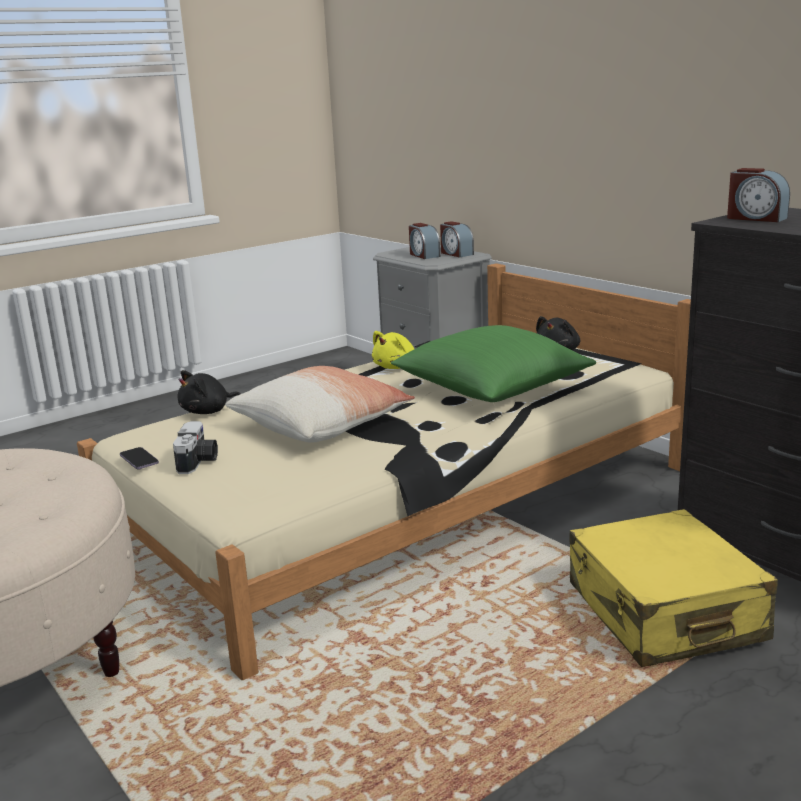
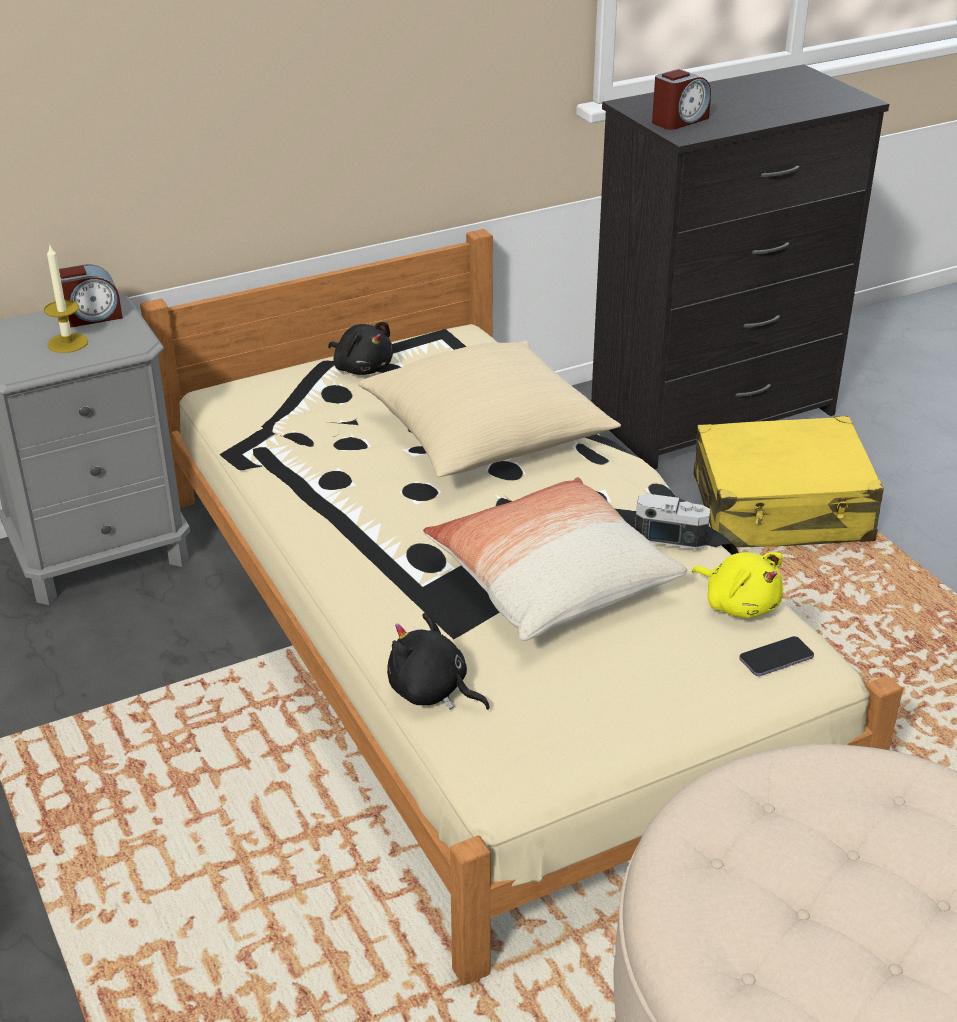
camera: 80 degrees left, 15 degrees up
phone [120,447,159,469] -> phone moved to [739,636,814,676]
camera [173,421,218,474] -> camera moved to [635,494,711,549]
black plush toy [178,370,241,414] -> black plush toy turned 150 degrees clockwise [387,613,490,710]
yellow plush toy [372,331,414,369] -> yellow plush toy moved to [692,552,783,618]
green pillow [391,325,596,402] -> beige pillow [358,341,621,477]
alarm clock [409,223,440,259] -> candle [44,246,88,353]

